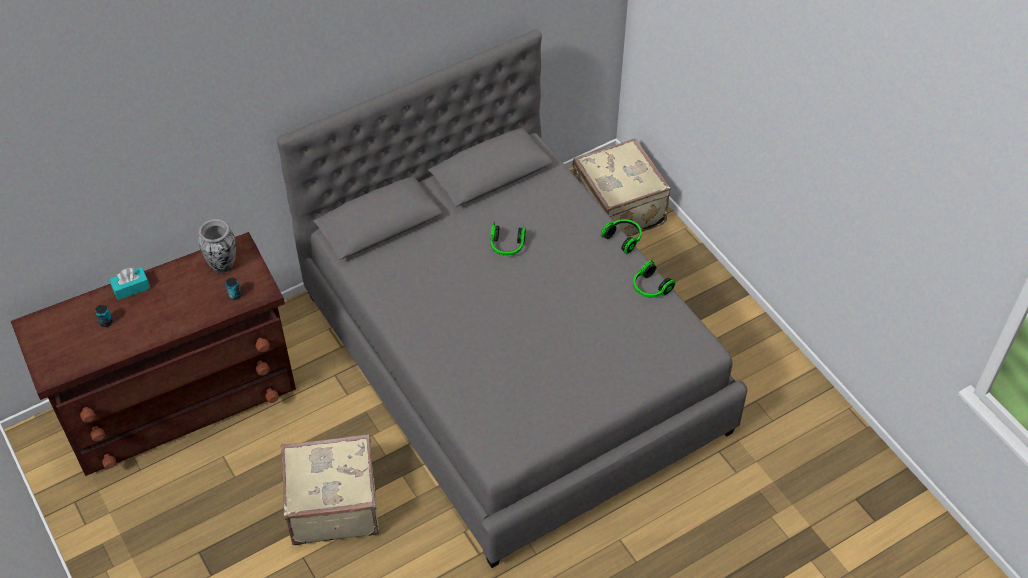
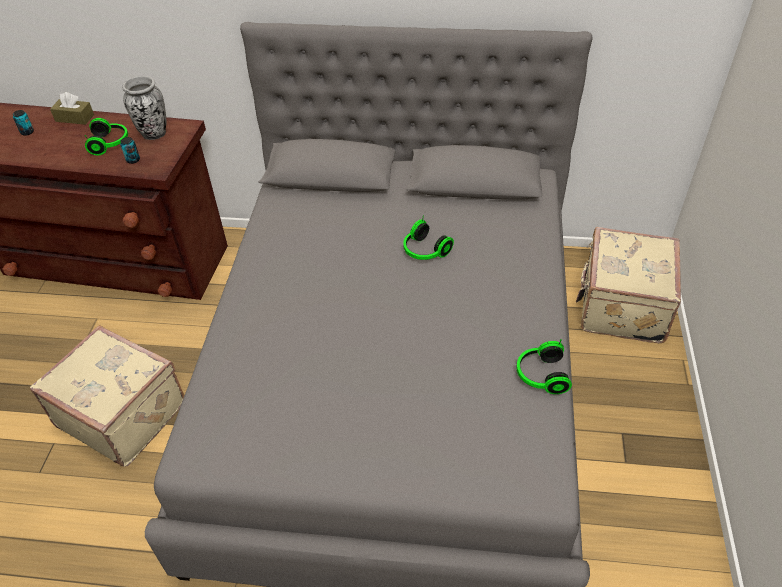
camera: 40 degrees right, 5 degrees down
turquoise tissue box [109,267,150,300] -> brown tissue box [50,92,94,125]
headphones [601,219,642,254] -> headphones moved to [85,118,128,155]

